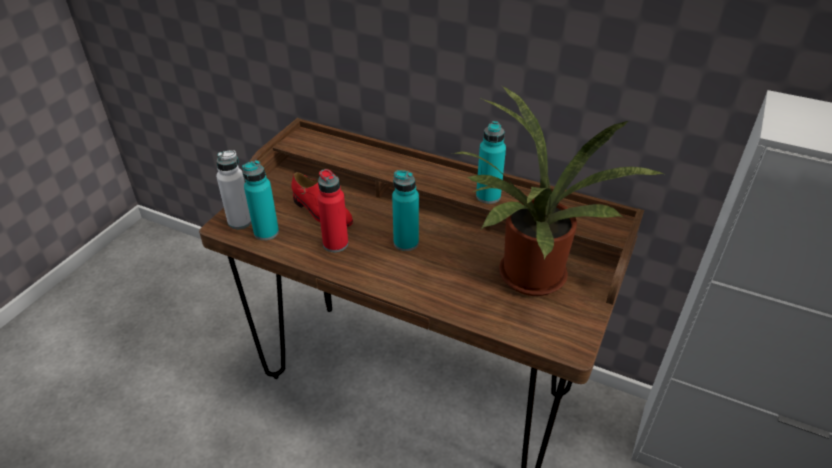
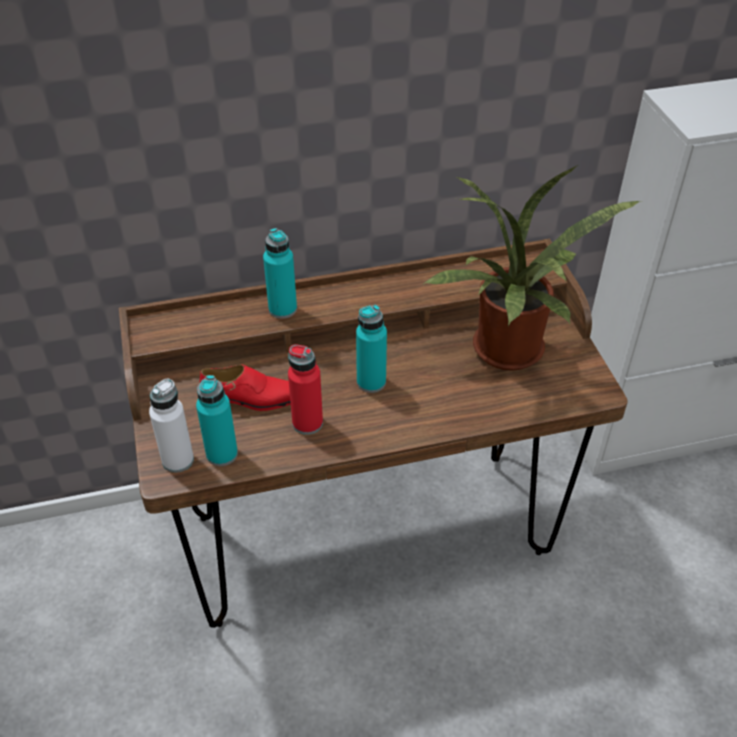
camera: 40 degrees left, 5 degrees up
turquoise bottle [476,121,506,204] -> turquoise bottle moved to [263,228,297,319]

